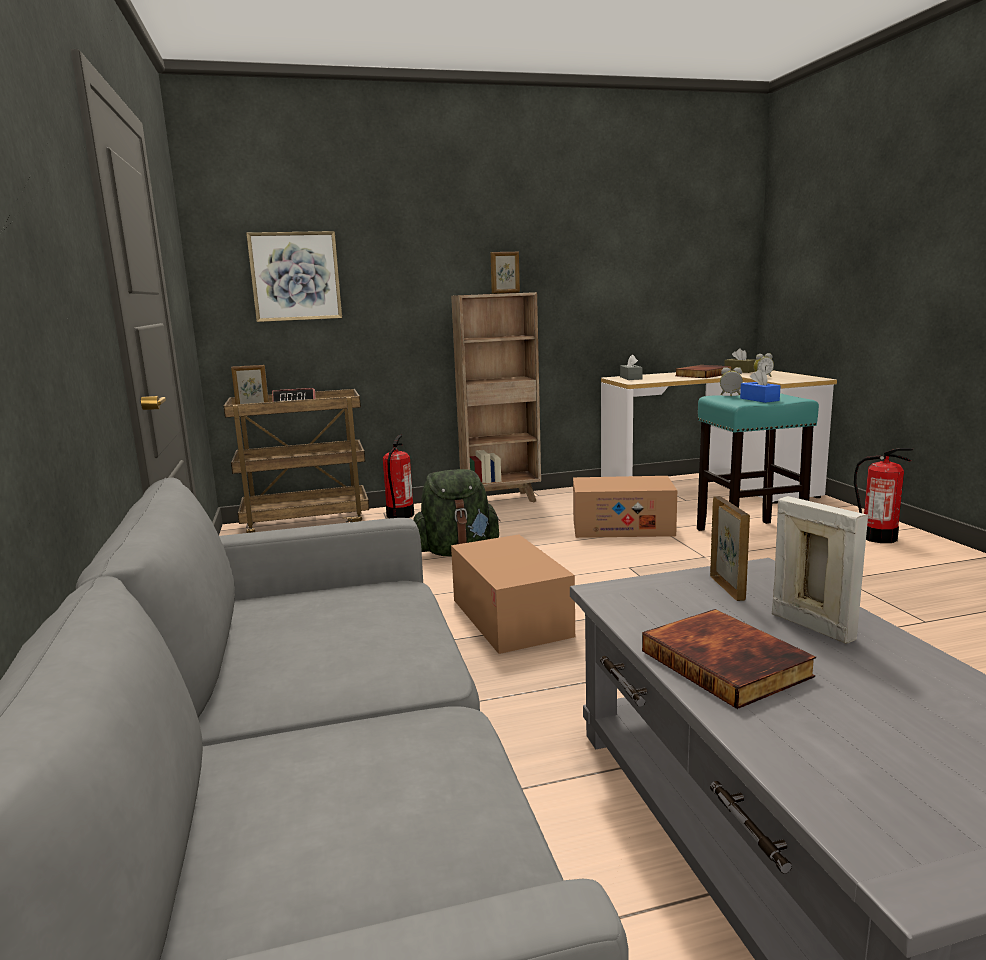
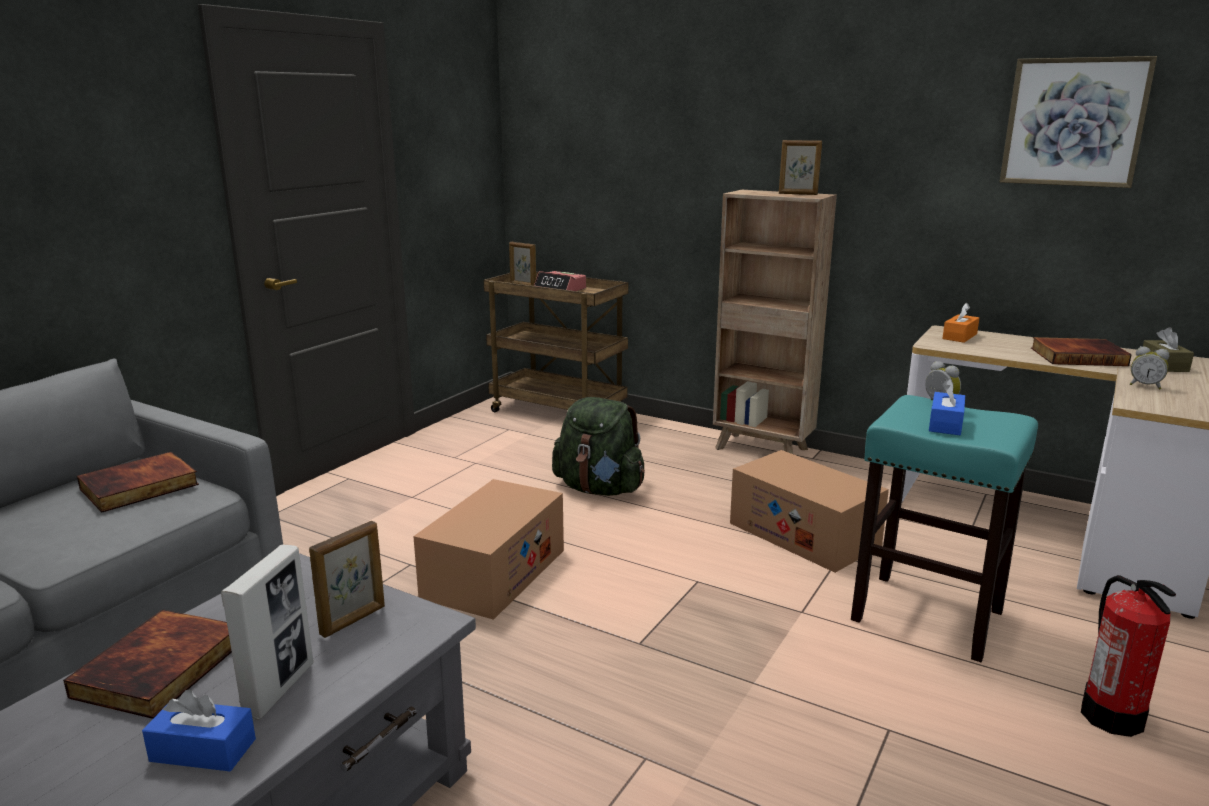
camera: 45 degrees right, 5 degrees up
picture [246,231,342,322] -> picture moved to [1000,56,1157,188]
fire extinguisher [383,435,414,518] -> none
grey tissue box [620,354,643,380] -> orange tissue box [942,303,979,343]
none -> book [77,452,199,513]
none -> blue tissue box [142,690,256,772]

